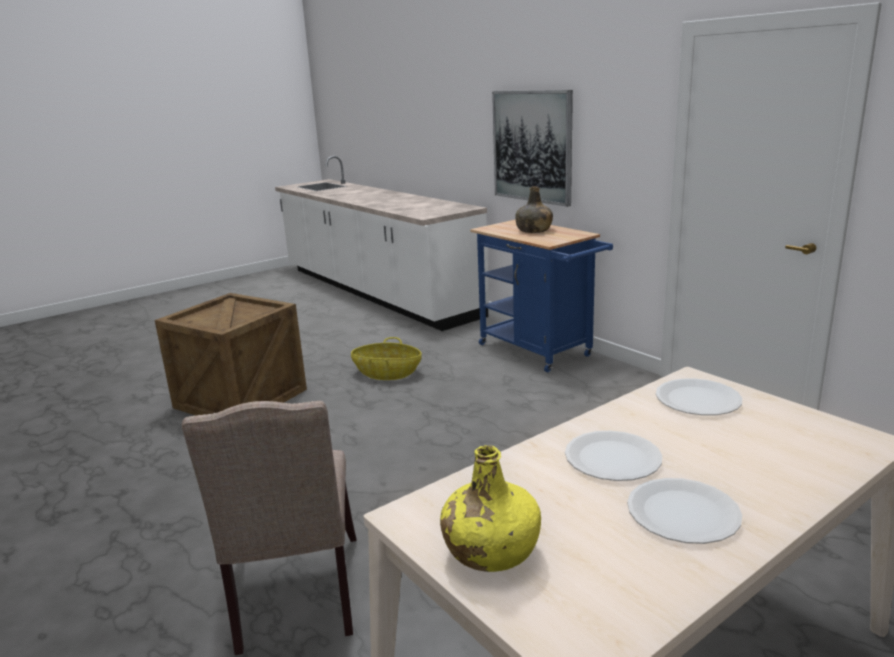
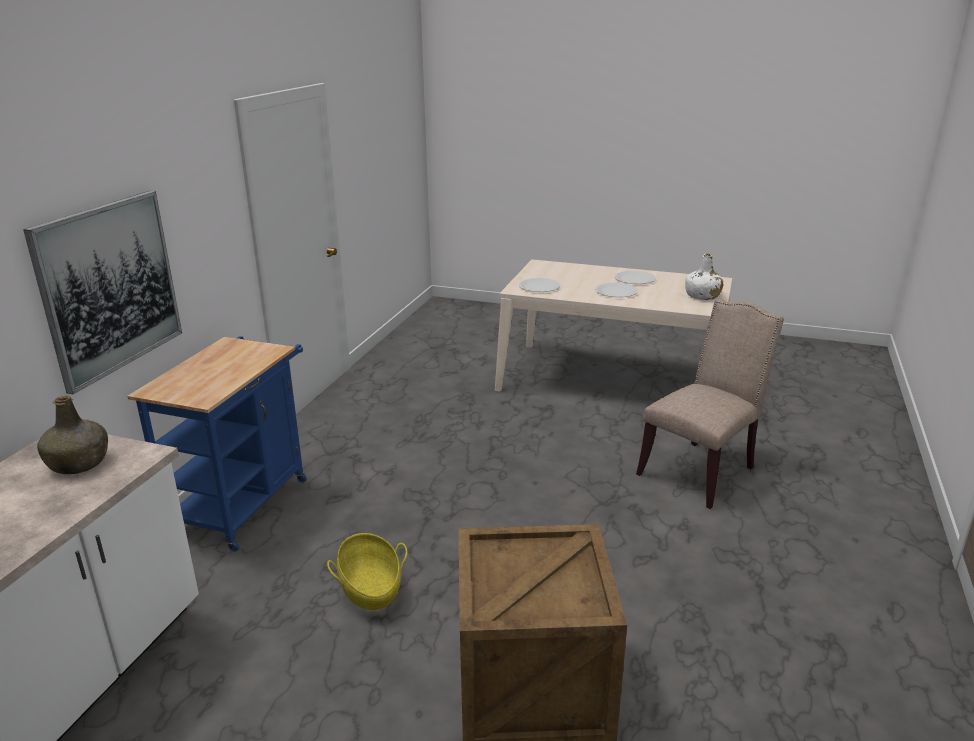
camera: 125 degrees left, 5 degrees up
yellow bottle [440,445,541,572] -> white bottle [685,254,724,300]
green bottle [515,186,553,233] -> green bottle moved to [37,395,108,474]

